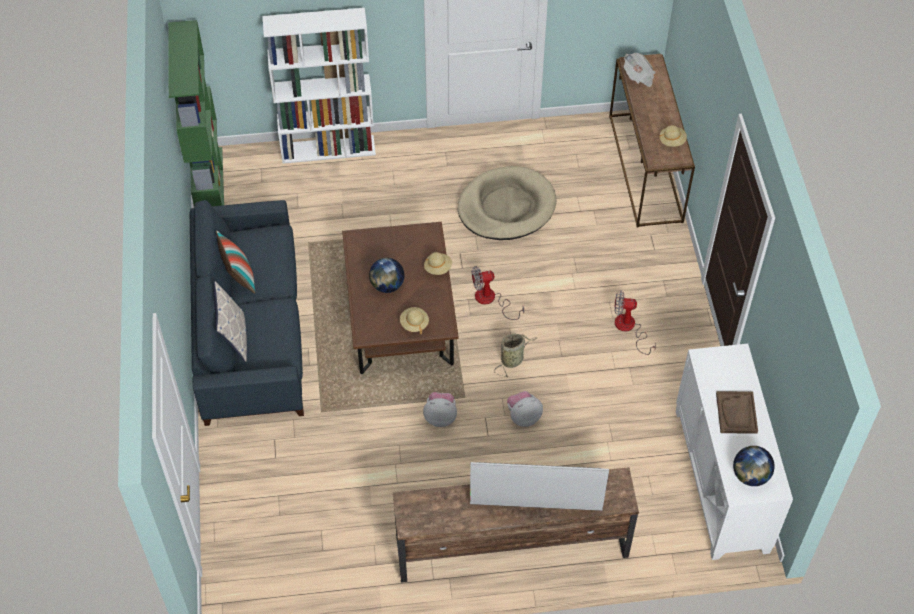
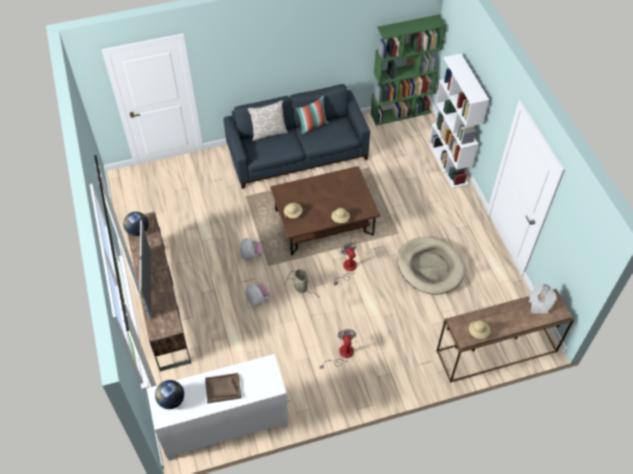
camera: 80 degrees right, 0 degrees up
globe [369,258,404,293] -> globe moved to [123,212,148,236]

